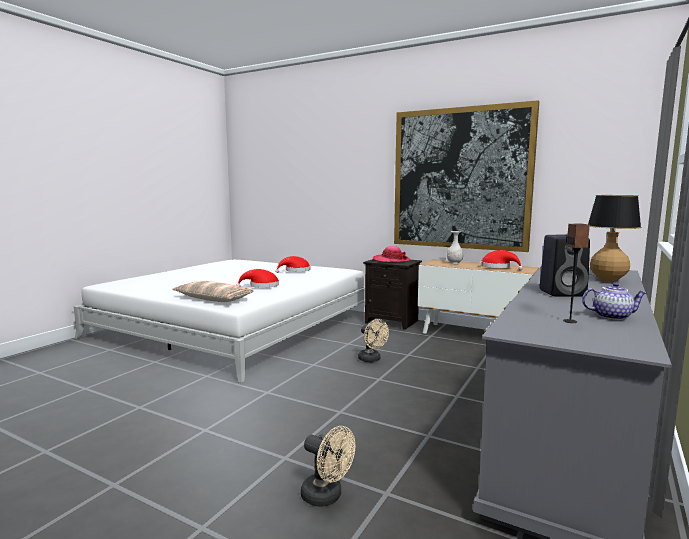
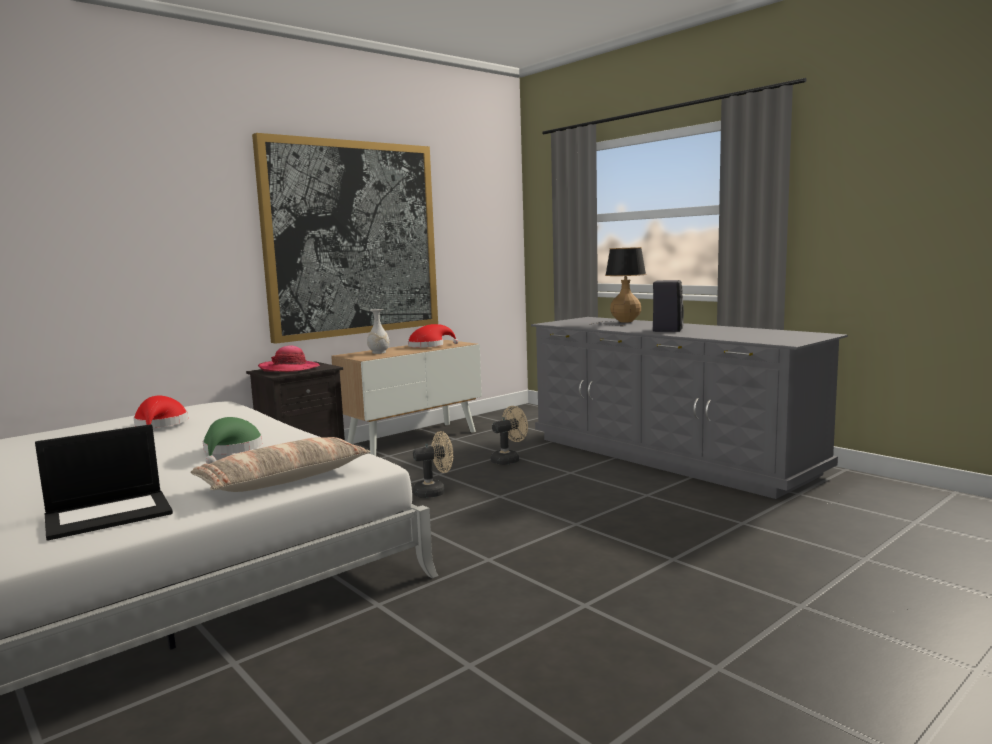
camera: 70 degrees left, 0 degrees up
red hat [236,269,279,288] -> green hat [203,417,263,464]
beige fan [301,426,355,507] -> beige fan moved to [491,406,528,465]
speaker [563,224,590,323] -> none
teapot [582,282,647,320] -> none
none -> laptop [35,424,173,541]

